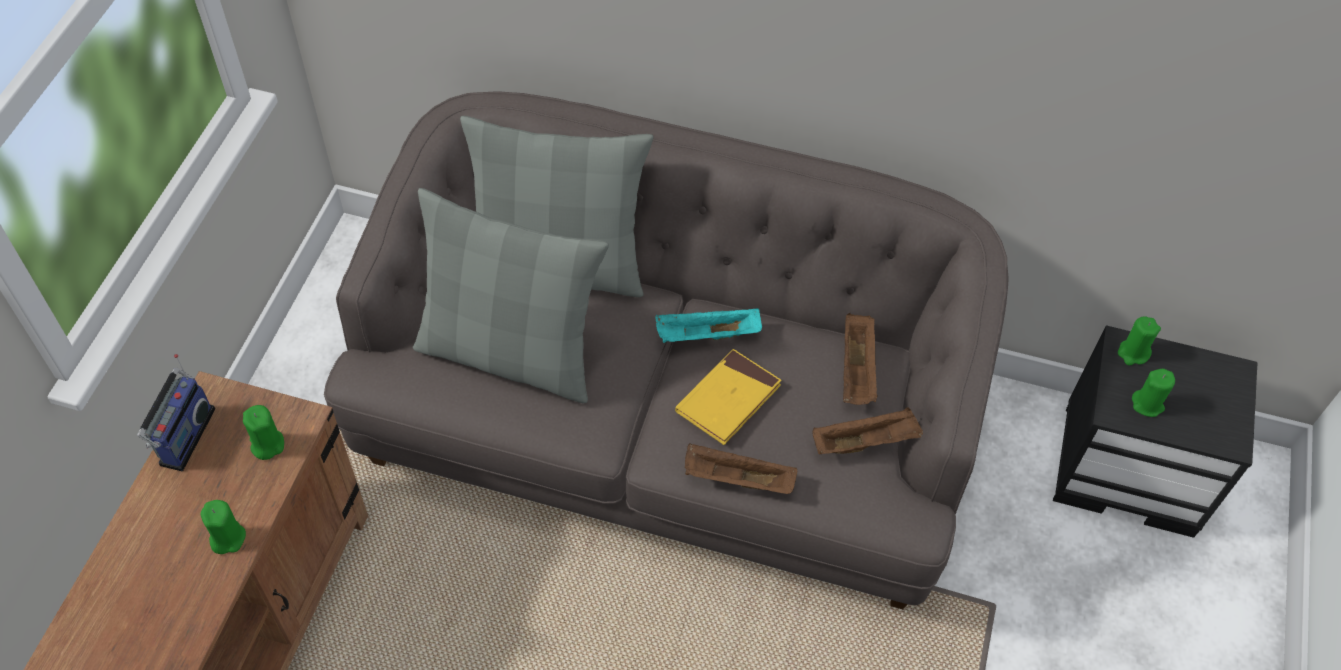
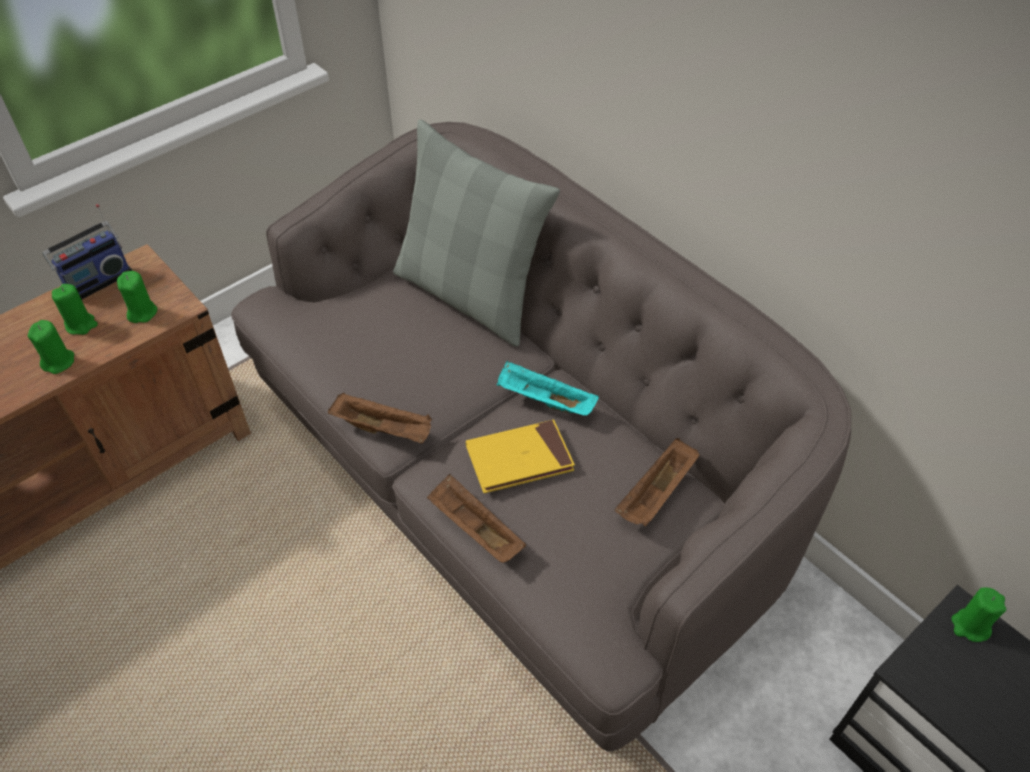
camera: 35 degrees right, 5 degrees down
grey pillow [413,188,609,403] -> none
brown tray [812,407,923,455] -> brown tray moved to [328,393,432,444]
green candle [1132,369,1175,417] -> green candle moved to [52,284,98,335]

